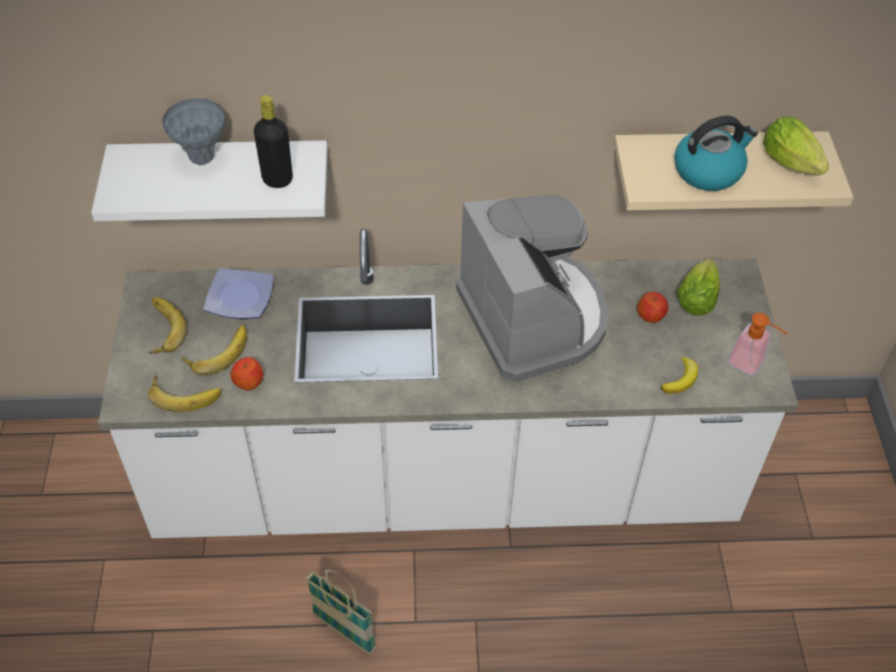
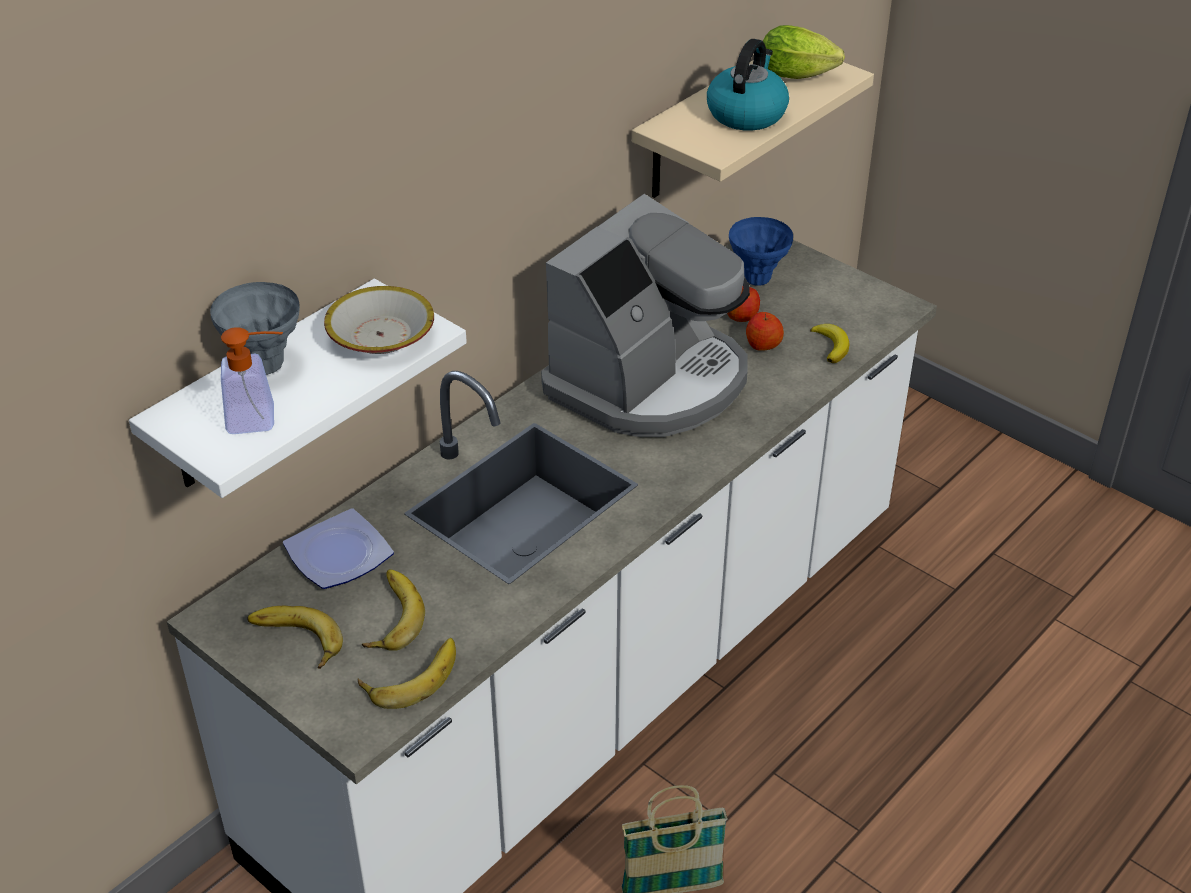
camera: 45 degrees left, 10 degrees down
apple [231,357,263,390] -> apple moved to [746,312,784,351]
black bottle [254,95,293,188] -> bowl [324,286,434,354]
coffee machine [456,195,608,383] -> coffee machine turned 105 degrees clockwise [541,194,750,437]
lettuce [677,259,720,315] -> blue vase [729,217,793,286]
soap dispenser [728,313,788,376] -> soap dispenser moved to [221,327,283,434]

